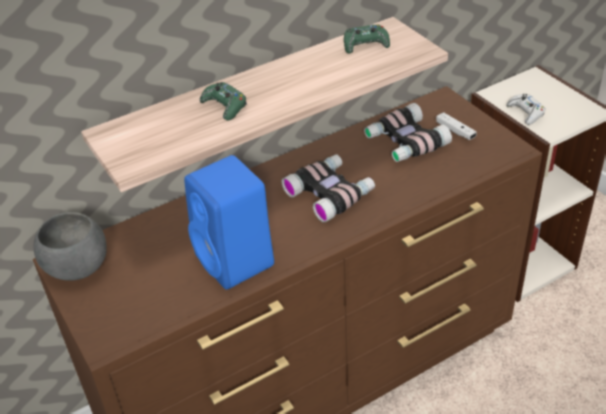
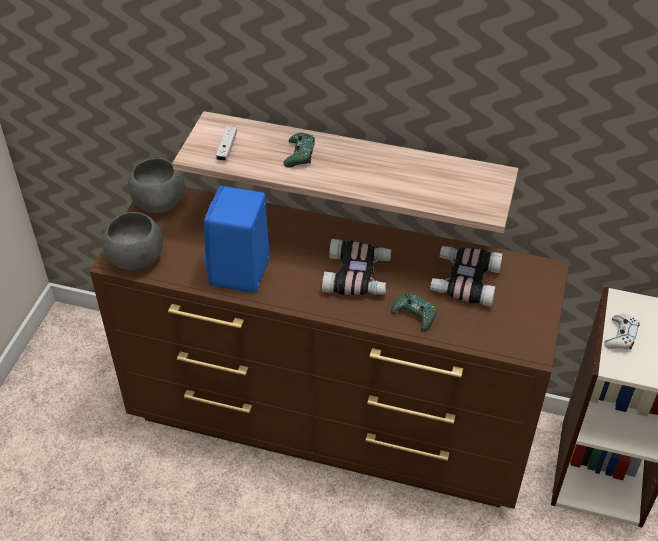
camera: 45 degrees right, 5 degrees up
green game controller [344,25,390,54] -> green game controller moved to [391,293,437,331]
white game controller [436,112,477,140] -> white game controller moved to [216,126,237,161]
none -> grey bowl [102,212,163,270]

